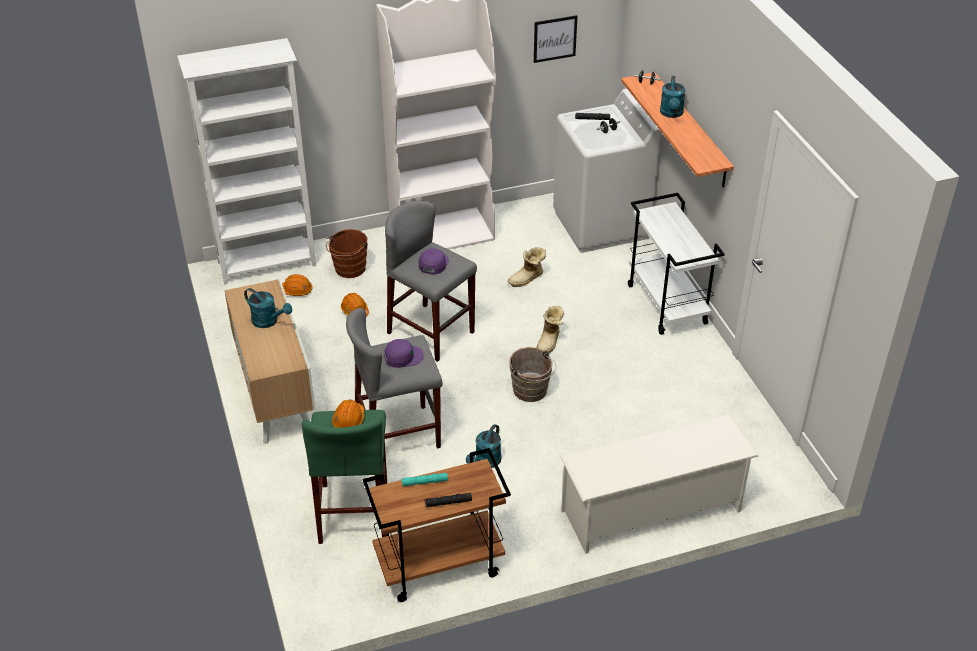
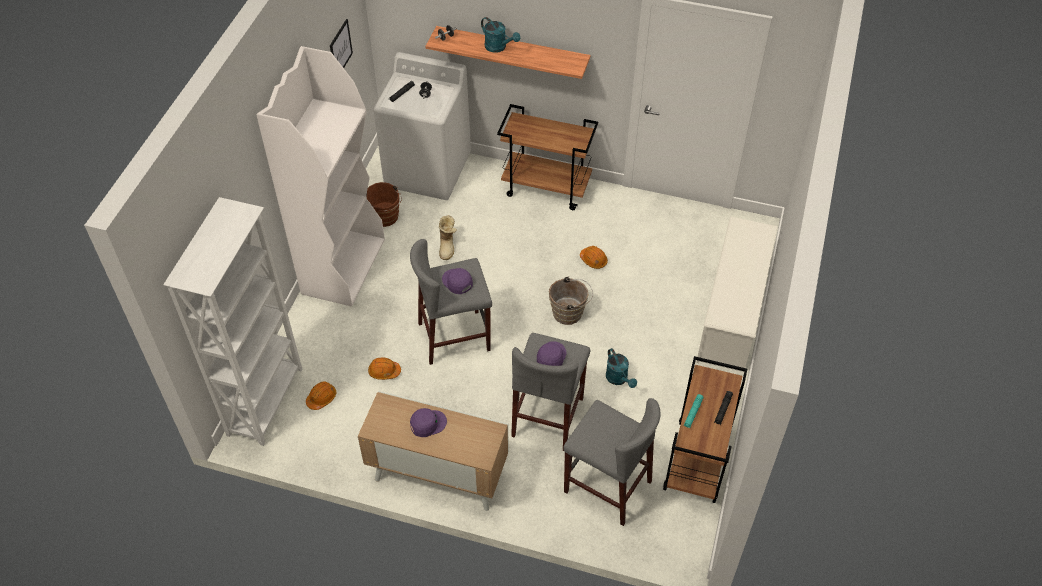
camera: 55 degrees left, 10 degrees up
turquoise watering can [244,288,292,328] -> purple cap [410,408,447,437]
green stool [302,410,387,544] -> grey stool [563,398,661,526]
brown bucket [326,229,368,278] -> brown bucket moved to [366,182,402,227]
orange hard hat [332,400,364,427] -> orange hard hat moved to [580,246,608,269]
boot [536,306,564,353] -> none
white cart [628,193,724,335] -> brown cart [497,104,598,210]

